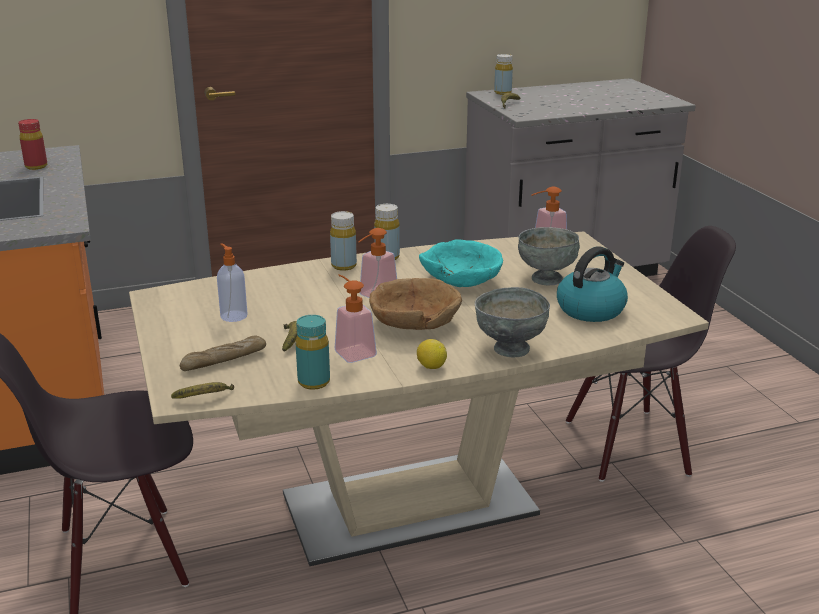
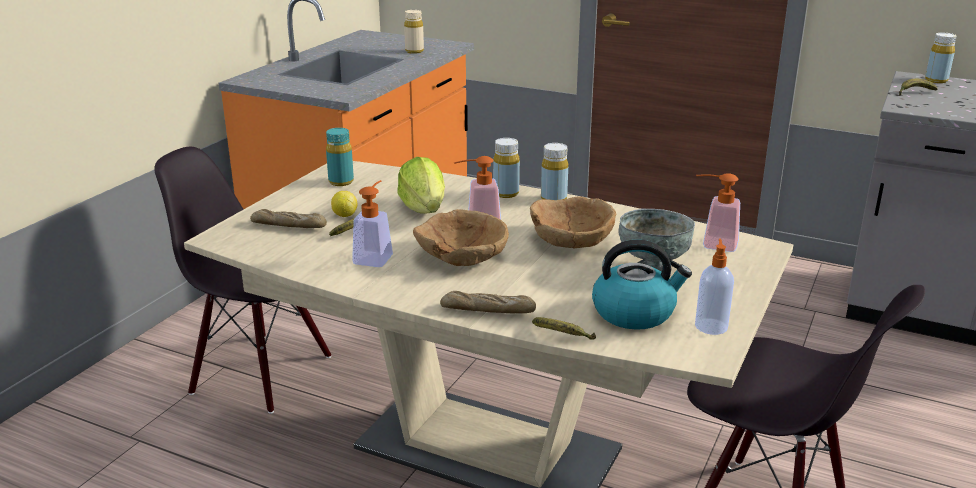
camera: 45 degrees right, 0 degrees up
red bottle [18,119,47,170] -> beige bottle [404,10,424,54]
banana [171,382,234,399] -> banana moved to [532,317,596,340]
soap dispenser [217,243,248,322] -> soap dispenser moved to [695,238,734,335]
turquoise bottle [296,315,330,390] -> turquoise bottle moved to [326,128,354,186]
lemon [417,339,447,369] -> lemon moved to [331,191,357,217]
turquoise bowl [419,239,503,287] -> brown bowl [530,197,616,248]
grey bowl [475,287,550,358] -> bread [440,291,536,313]
none -> lettuce [397,157,445,214]

